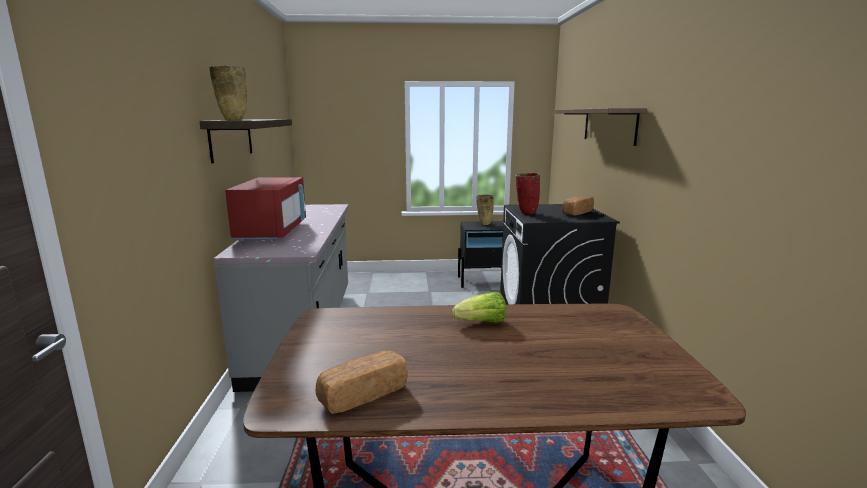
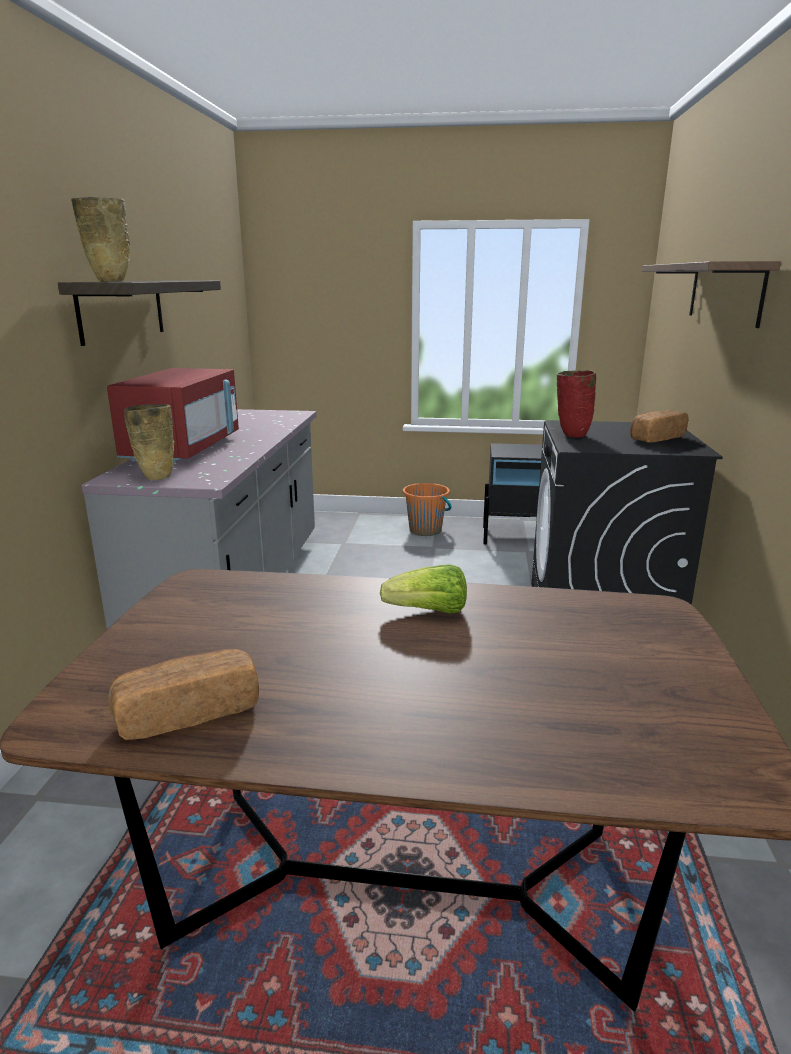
camera: 10 degrees right, 5 degrees up
beige vase [476,194,494,225] -> beige vase moved to [124,404,175,480]
none -> orange bucket [403,483,452,536]

